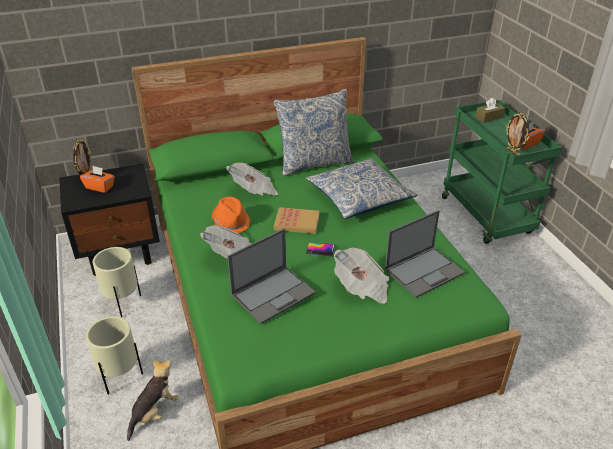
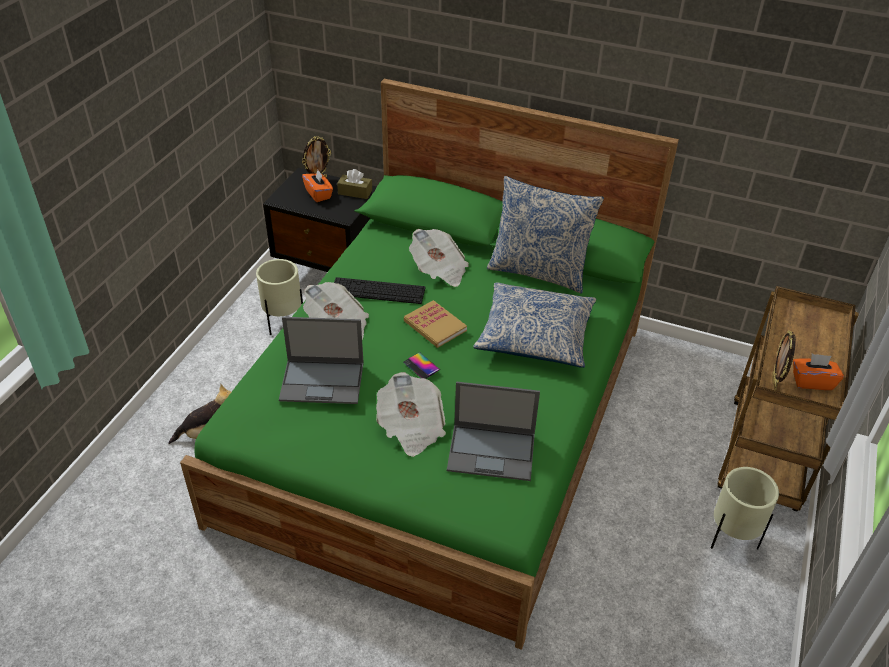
camera: 40 degrees right, 5 degrees up
beige planter [86,316,143,395] -> beige planter moved to [711,467,779,549]
orange hat [212,197,251,233] -> keyboard [334,277,426,304]
green cart [442,100,562,244] -> brown cart [718,286,859,512]
brown tissue box [475,98,505,123] -> brown tissue box moved to [337,169,372,199]

